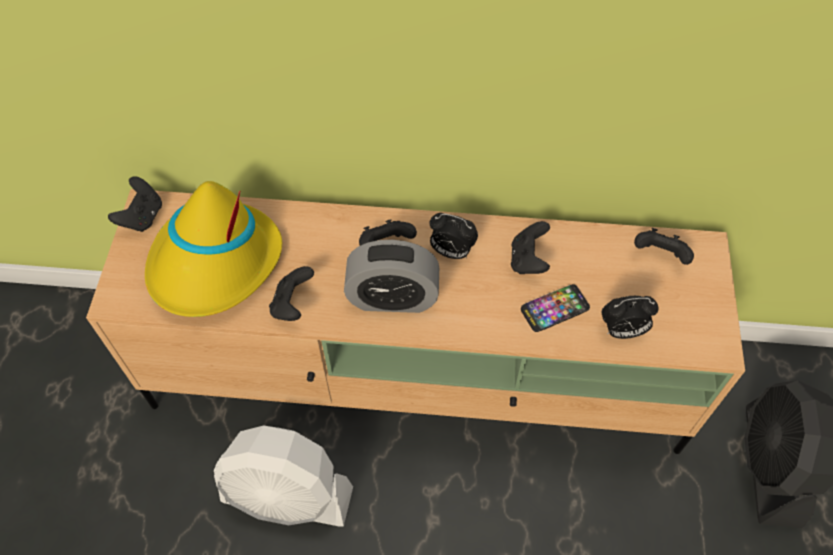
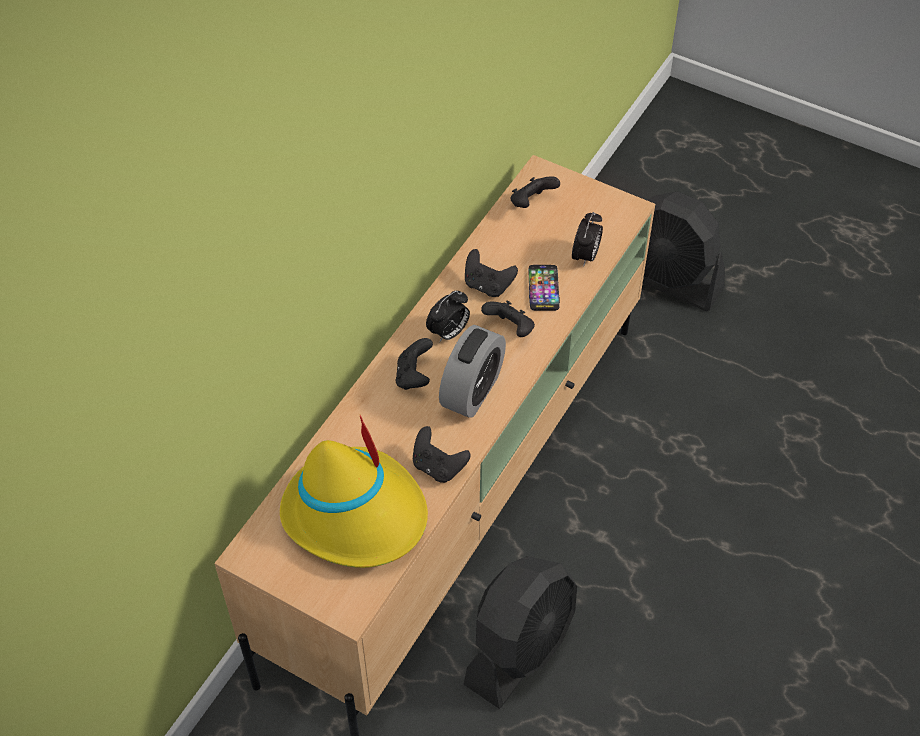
camera: 65 degrees left, 5 degrees down
black game controller [108,176,162,232] -> black game controller moved to [481,301,535,337]
white fan [214,425,353,527] -> black fan [464,556,577,709]

